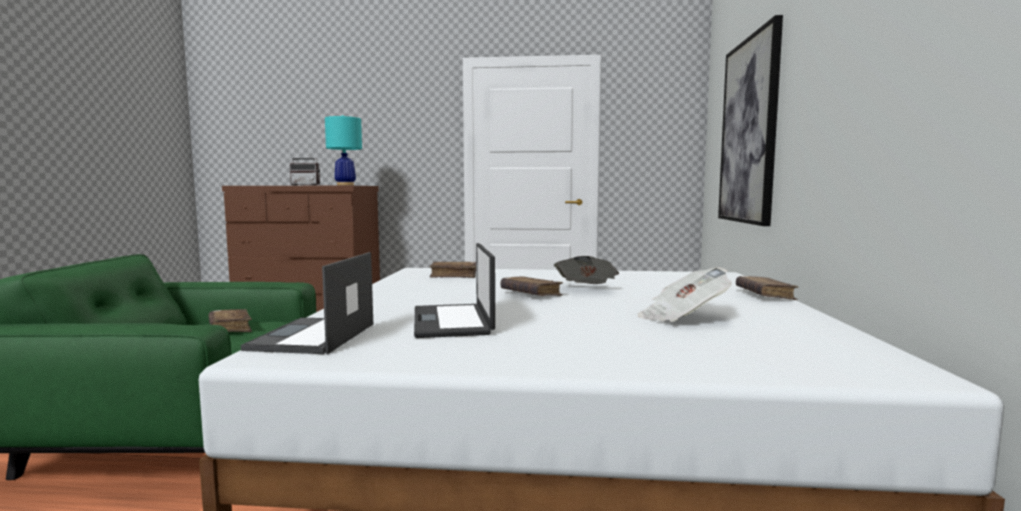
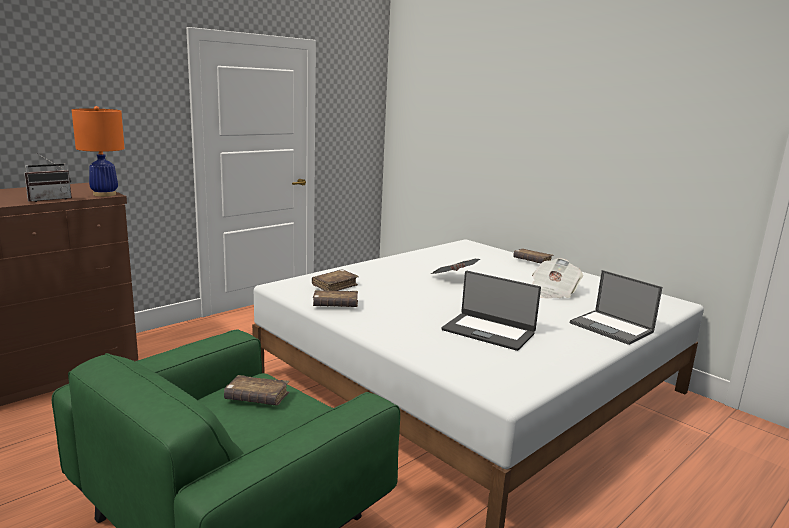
camera: 50 degrees left, 10 degrees up
laptop [241,252,373,354] -> laptop moved to [570,270,662,345]
turquoise table lamp [325,115,362,185] -> orange table lamp [72,106,125,197]
brown book [500,277,563,296] -> brown book moved to [313,290,358,307]
picture [718,15,783,226] -> none

